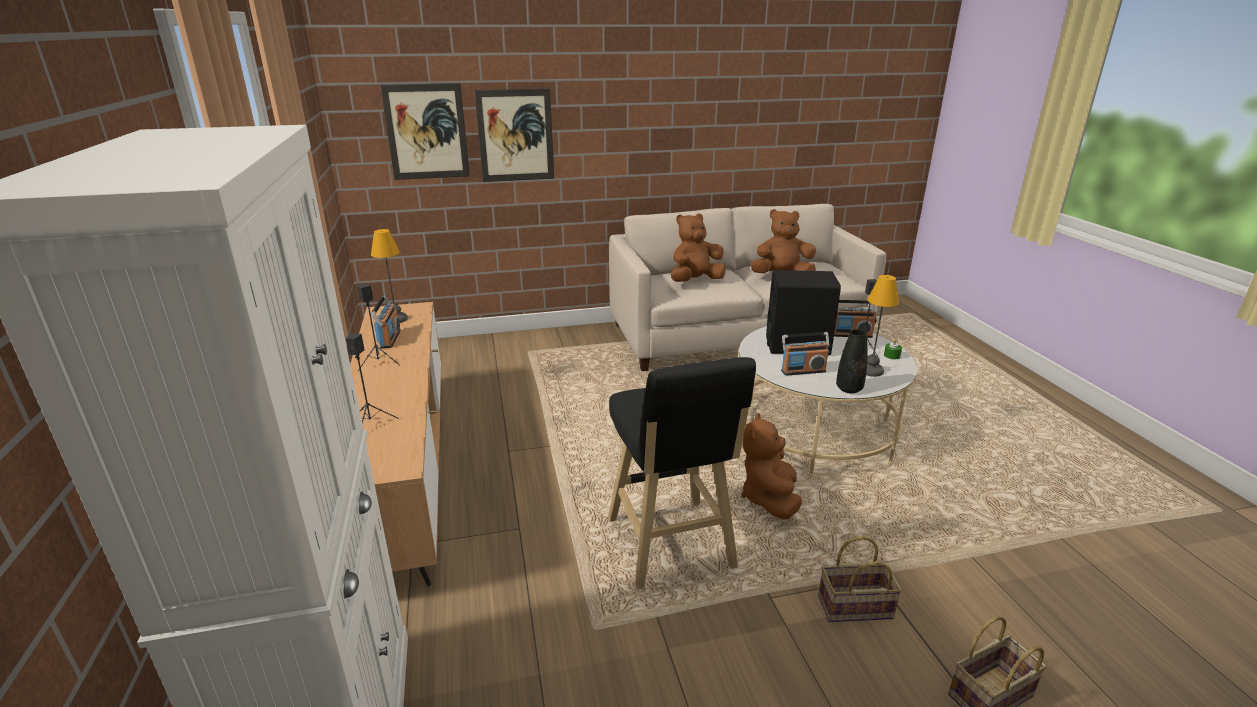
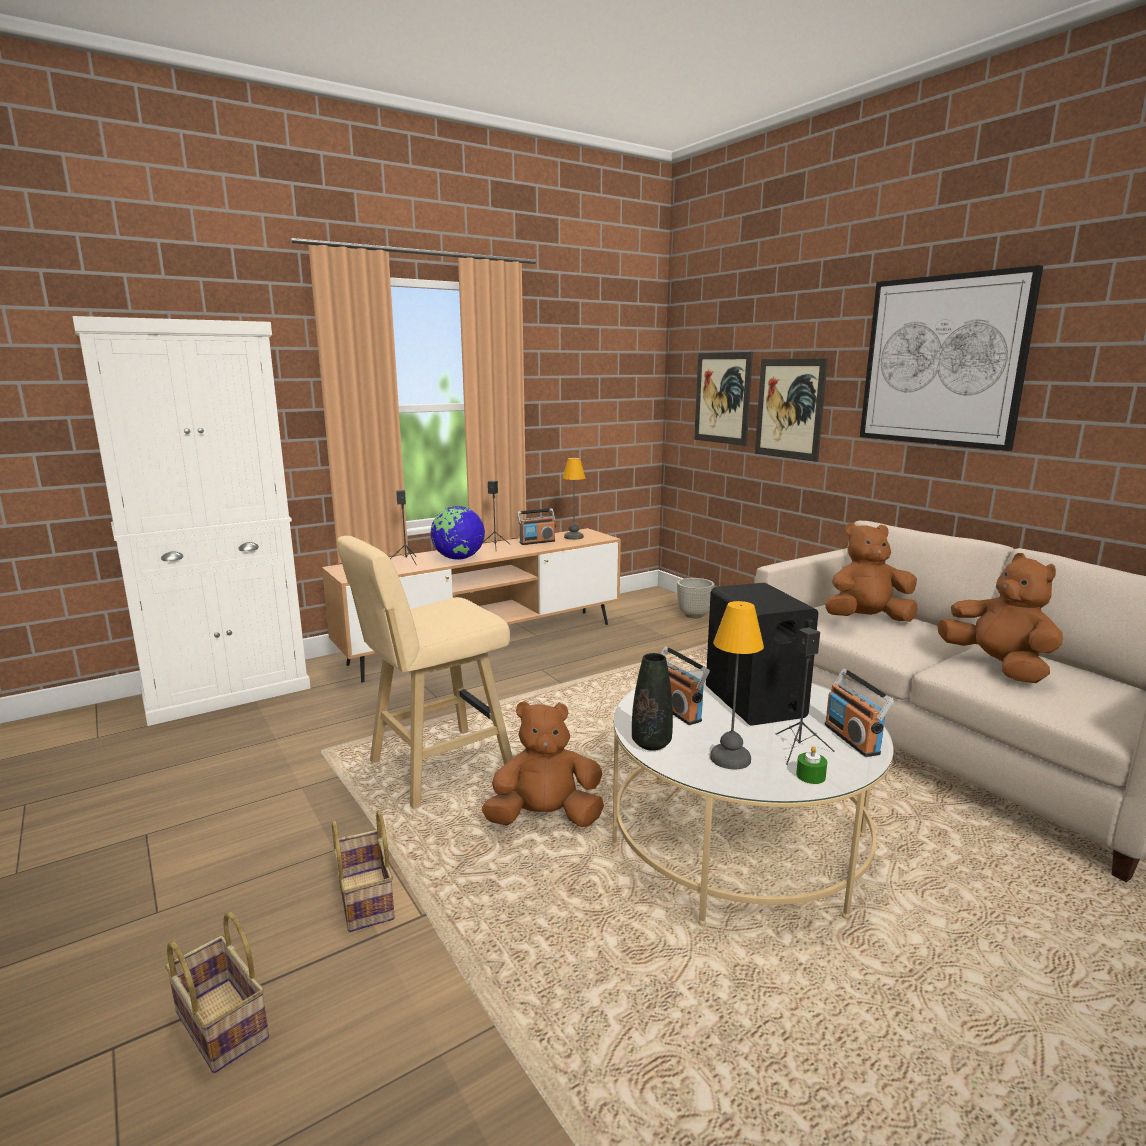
camera: 70 degrees right, 10 degrees down
black stool [608,357,756,590] -> beige stool [337,536,513,809]
brown plush toy [671,213,725,282] -> brown plush toy turned 45 degrees counterclockwise [825,523,917,622]
none -> globe [431,506,485,560]
none -> grey planter [677,578,715,618]
none -> picture [860,265,1043,451]

